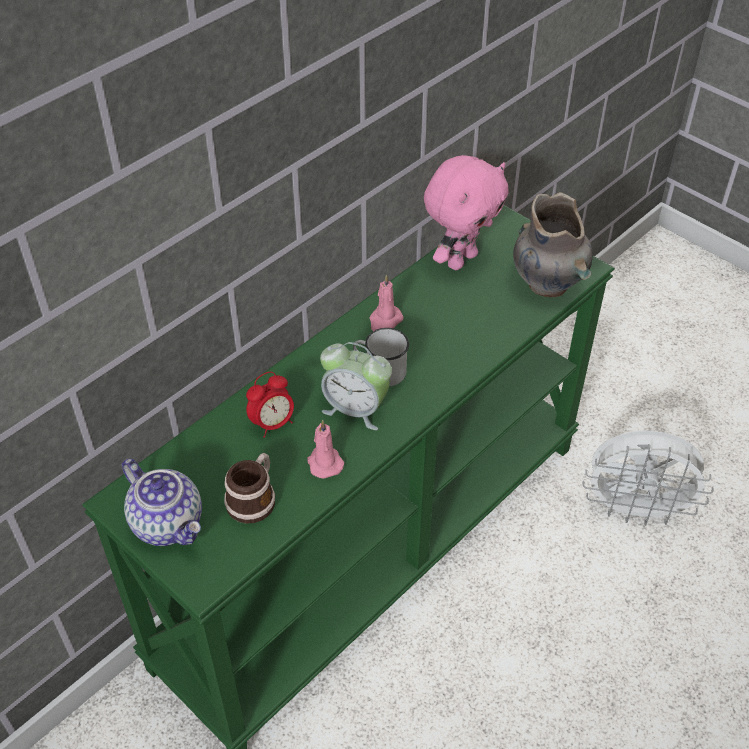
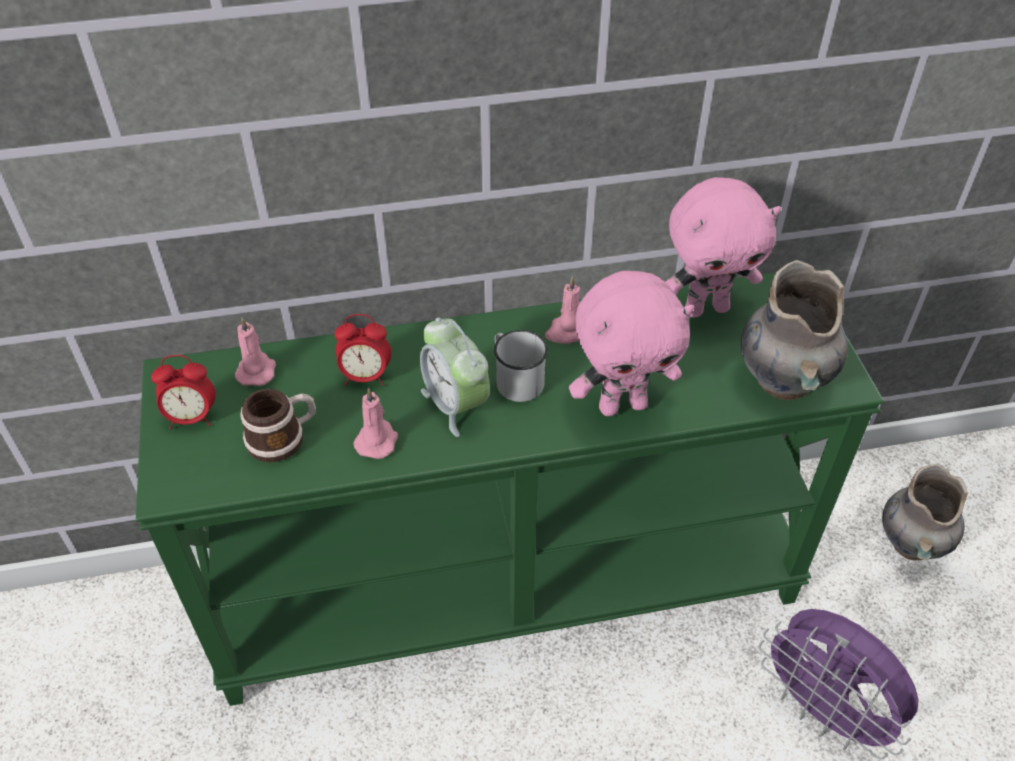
camera: 35 degrees right, 0 degrees up
teapot [122,458,202,546] -> alarm clock [151,355,216,429]
white fan [583,431,713,526] -> purple fan [759,609,919,760]
none -> pink candle [235,317,276,386]
none -> pink plush toy [569,271,694,416]
none -> grey vase [882,464,968,561]

